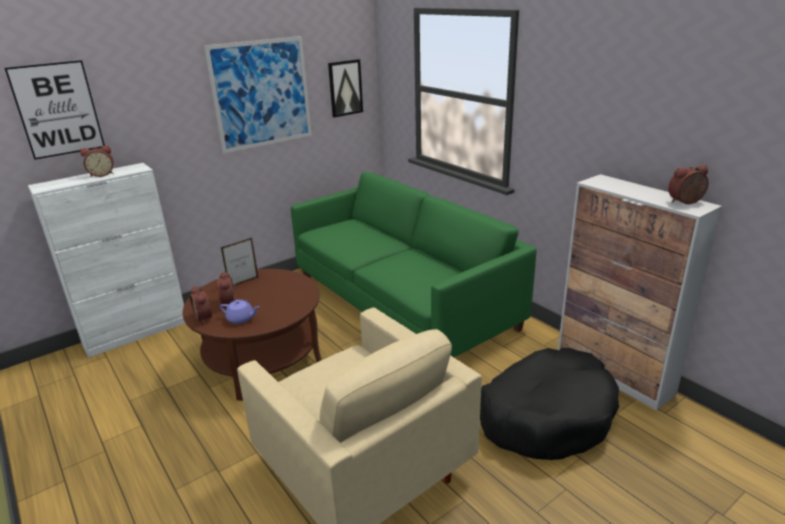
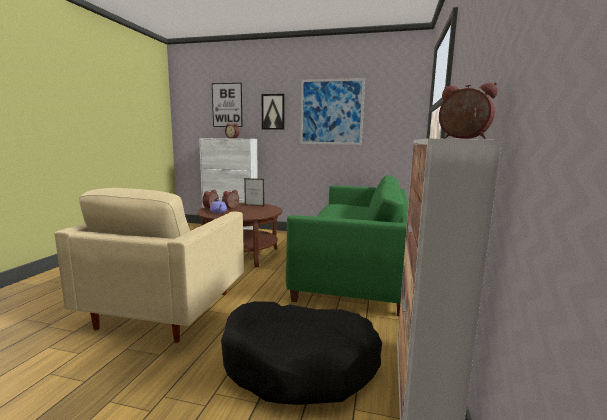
camera: 50 degrees right, 15 degrees down
picture [328,59,363,117] -> picture moved to [262,94,285,130]

